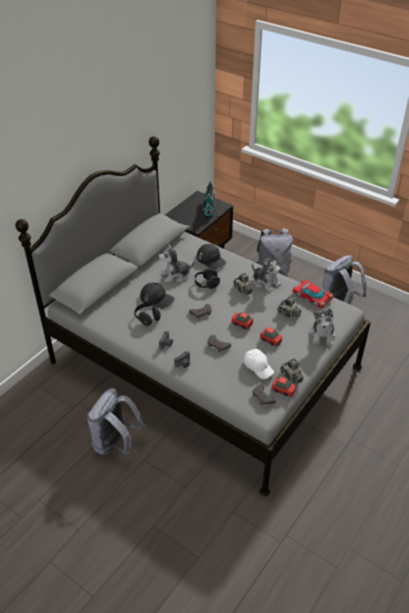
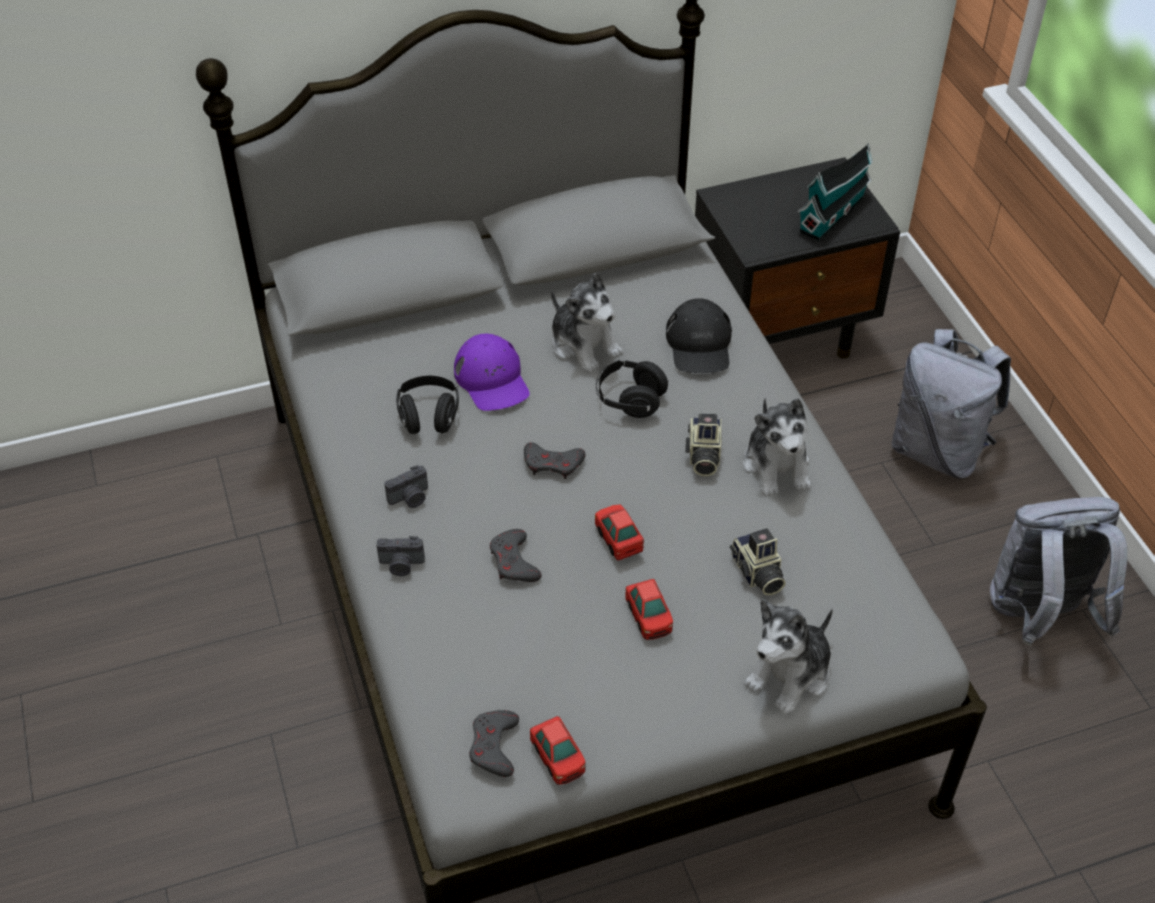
camera: 35 degrees right, 5 degrees up
grey backpack [87,388,146,457] -> none
black cap [140,283,175,309] -> purple cap [454,334,530,411]
plush toy [159,244,195,283] -> plush toy turned 150 degrees counterclockwise [551,273,623,373]
white cap [244,349,274,379] -> none
camera [280,358,304,384] -> none
toy car [293,280,333,308] -> none

